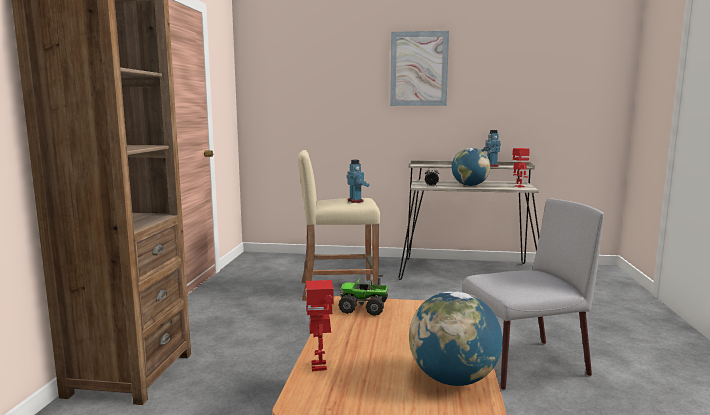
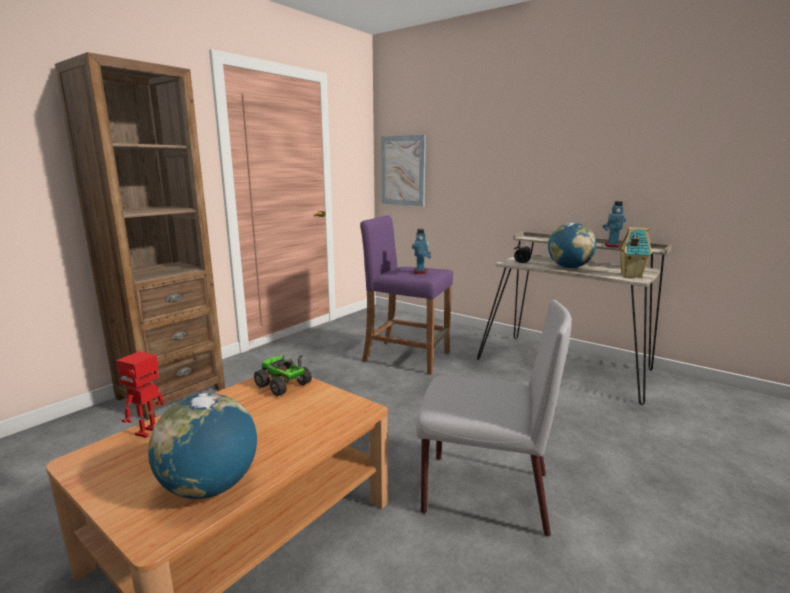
camera: 30 degrees right, 5 degrees up
beige stool [298,150,380,301] -> purple stool [360,215,453,375]
picture [390,31,449,106] -> picture moved to [381,135,426,206]
toy robot [513,148,530,187] -> toy house [619,227,652,278]

